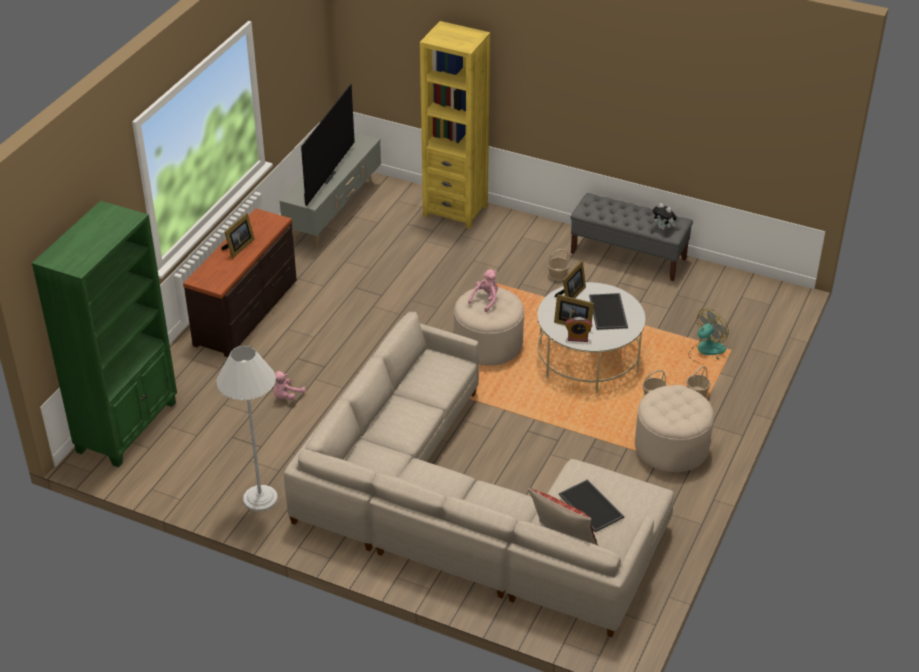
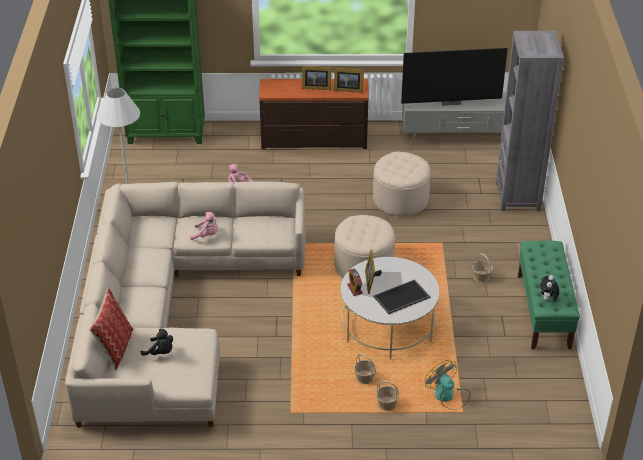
camera: 65 degrees right, 0 degrees up
yellow bookcase [420,21,490,229] -> grey bookcase [496,31,564,211]
pink plush toy [468,269,498,312] -> pink plush toy moved to [190,212,218,240]
picture frame [555,260,586,298] -> picture frame moved to [334,68,364,93]
tray [559,479,624,532] -> black plush toy [141,329,173,356]
grey bench [570,193,693,281] -> green bench [518,241,580,349]
beige ottoman [635,385,714,472] -> beige ottoman moved to [373,152,431,216]
fan [689,309,729,364] -> fan turned 150 degrees counterclockwise [425,360,470,410]

